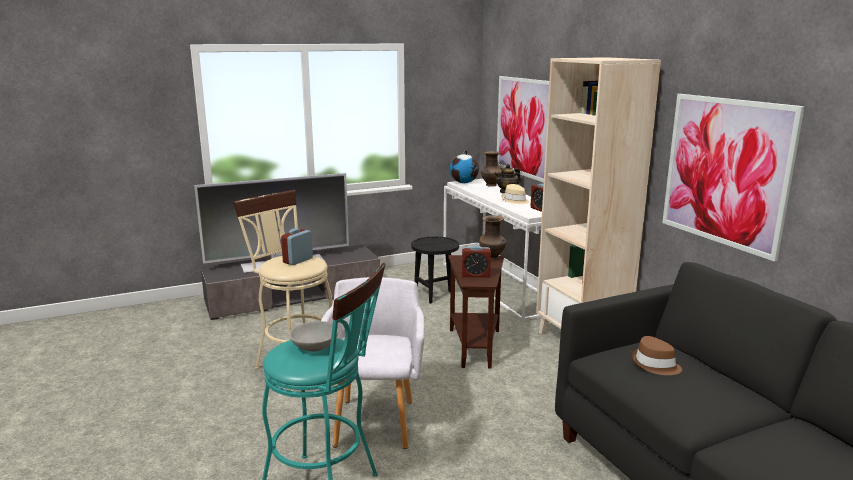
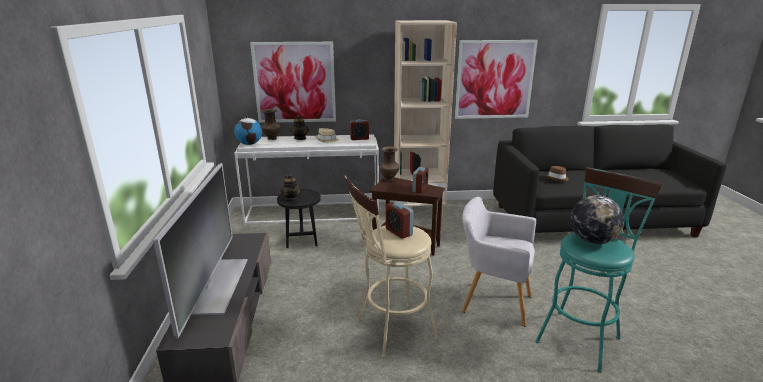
camera: 70 degrees left, 5 degrees up
grey bowl [289,321,339,352] -> globe [570,195,624,244]
none -> teapot [280,174,301,202]

